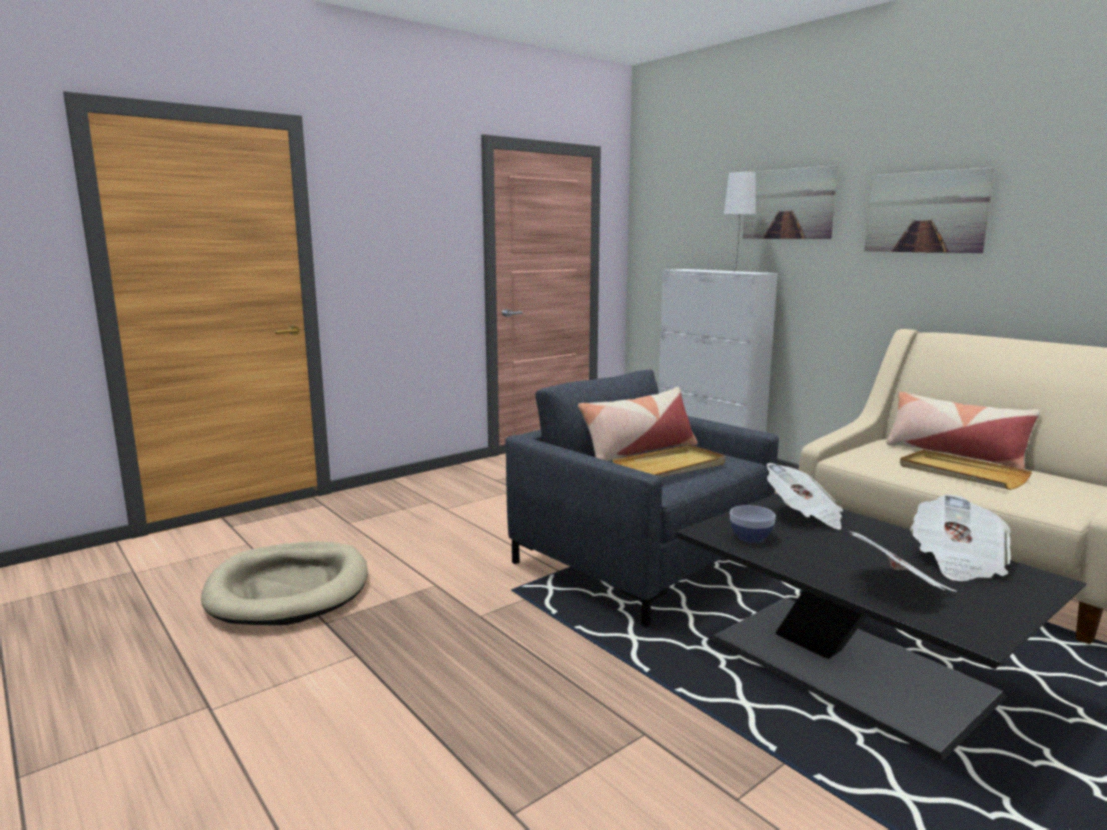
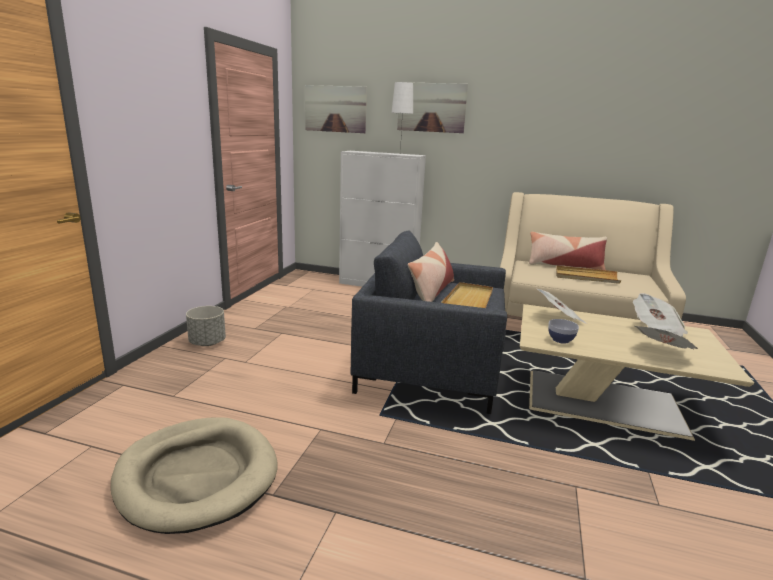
camera: 35 degrees left, 5 degrees up
black coffee table [676,494,1086,760] -> beige coffee table [520,304,754,441]
picture [864,167,995,253] -> picture moved to [305,85,367,133]
none -> grey planter [186,306,226,346]

